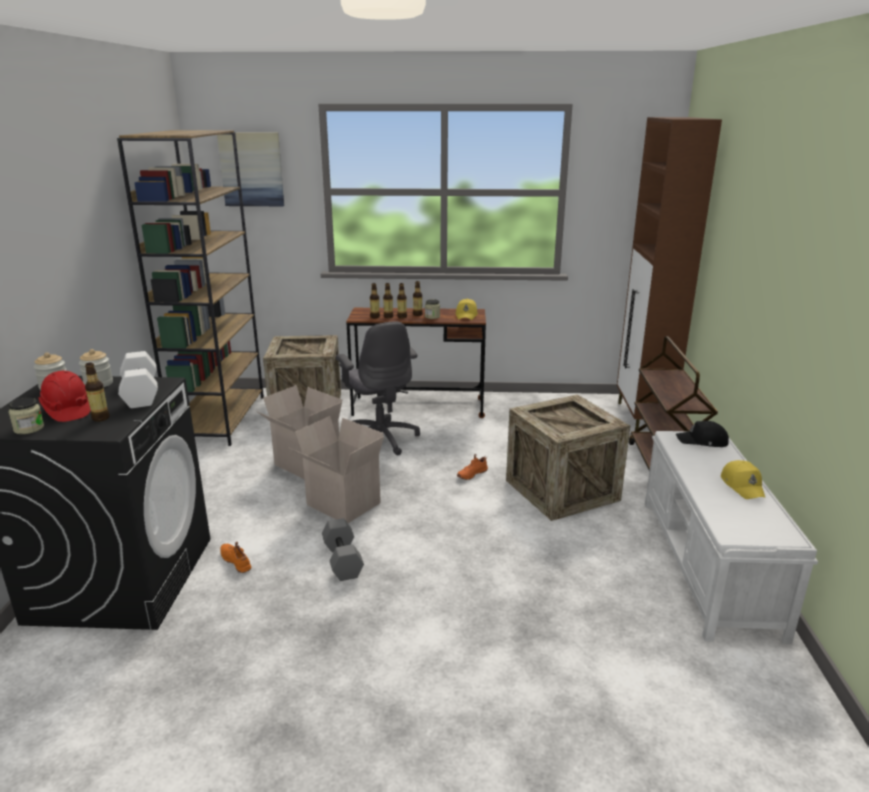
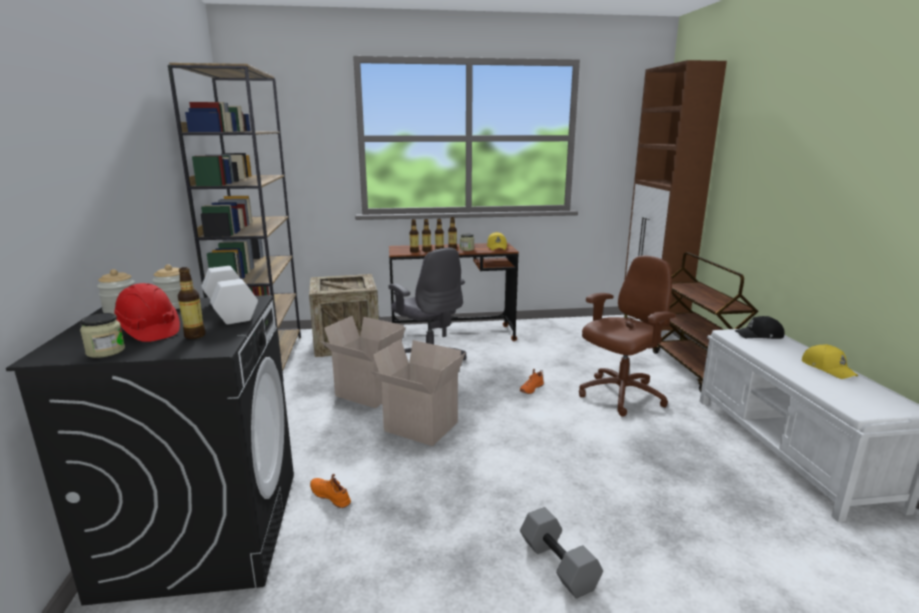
camera: 10 degrees left, 5 degrees down
picture [217,132,284,206] -> none
grey dumbbell [322,518,364,581] -> grey dumbbell moved to [520,507,603,599]
crate [506,394,630,521] -> brown office chair [579,256,676,417]

